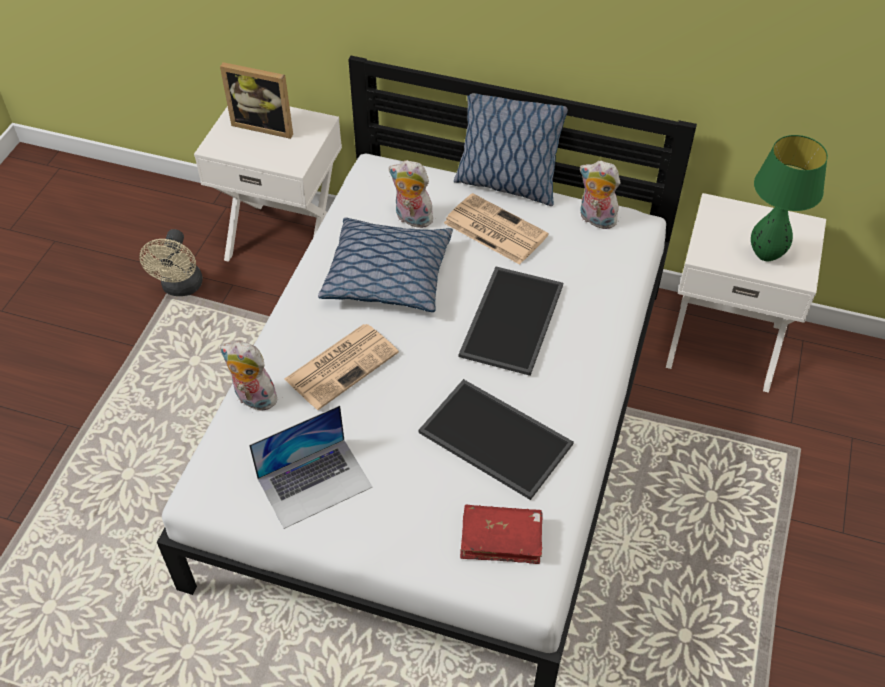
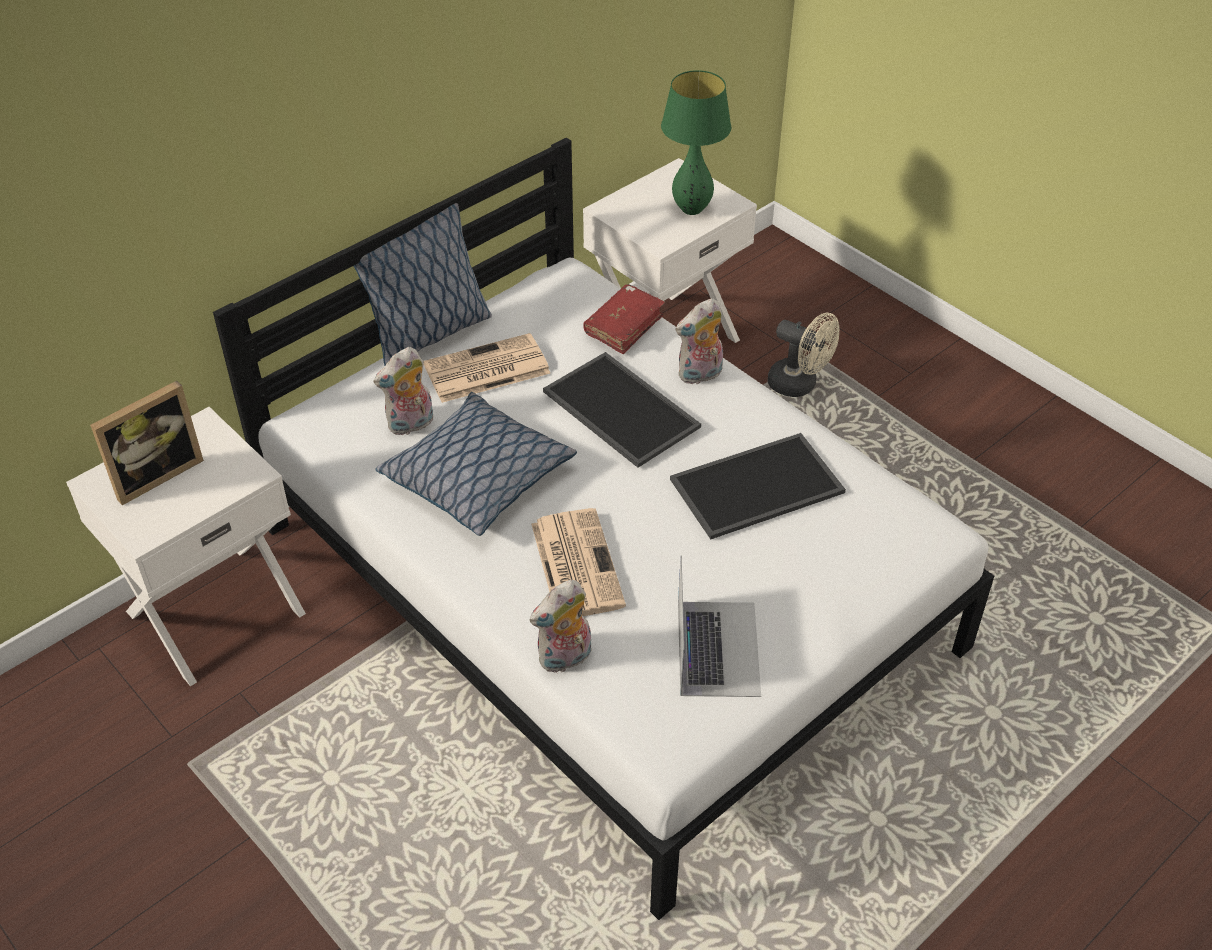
camera: 60 degrees left, 5 degrees down
beige fan [139,229,203,296] -> beige fan moved to [767,313,839,397]
red book [460,504,543,564] -> red book moved to [583,284,665,354]
plush toy [579,161,620,229] -> plush toy moved to [676,298,723,384]

